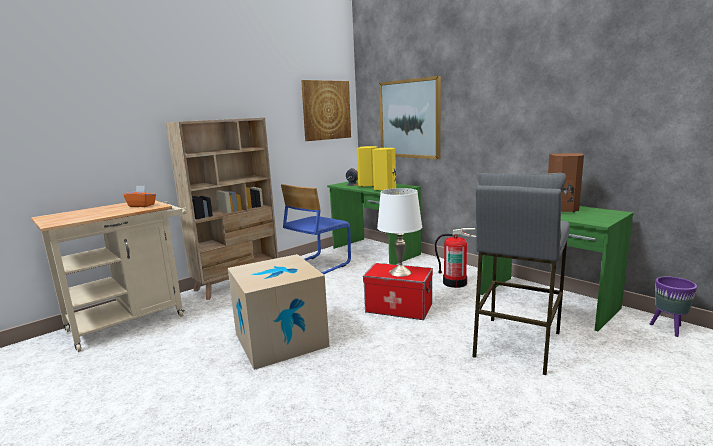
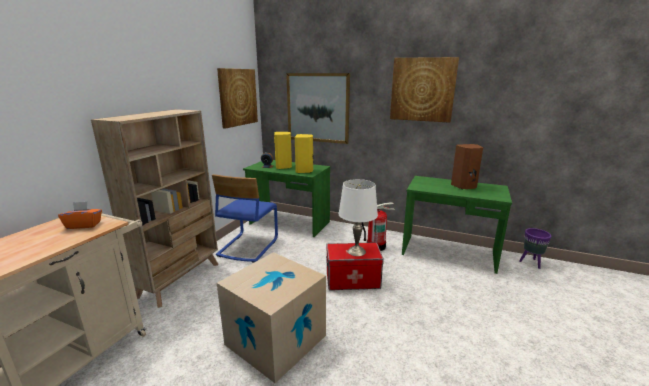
camera: 25 degrees left, 5 degrees up
grey stool [472,173,570,375] -> none
none -> picture [390,57,459,123]

